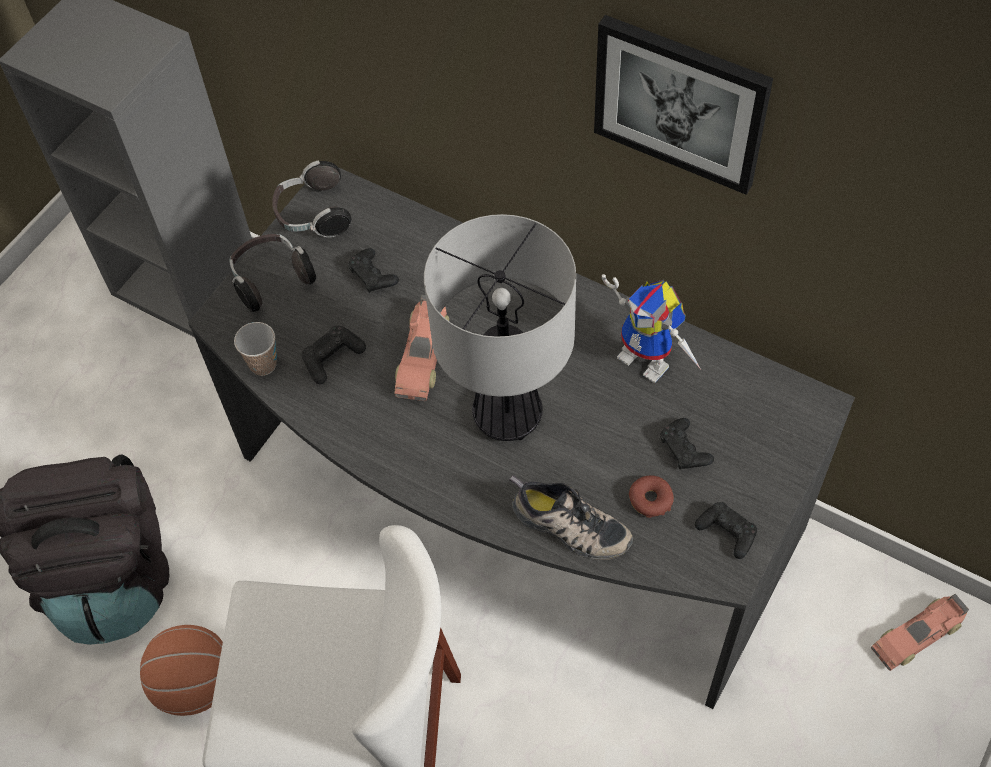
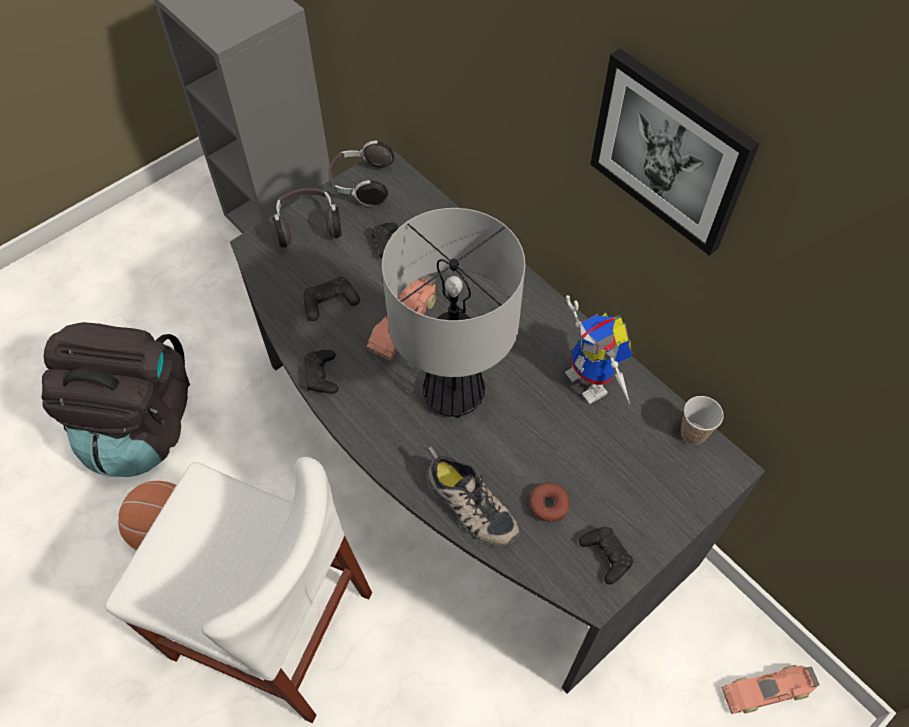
camera: 15 degrees right, 0 degrees up
cup [234,322,277,376] -> cup moved to [681,396,724,445]
black game controller [660,418,714,469] -> black game controller moved to [304,350,339,394]

